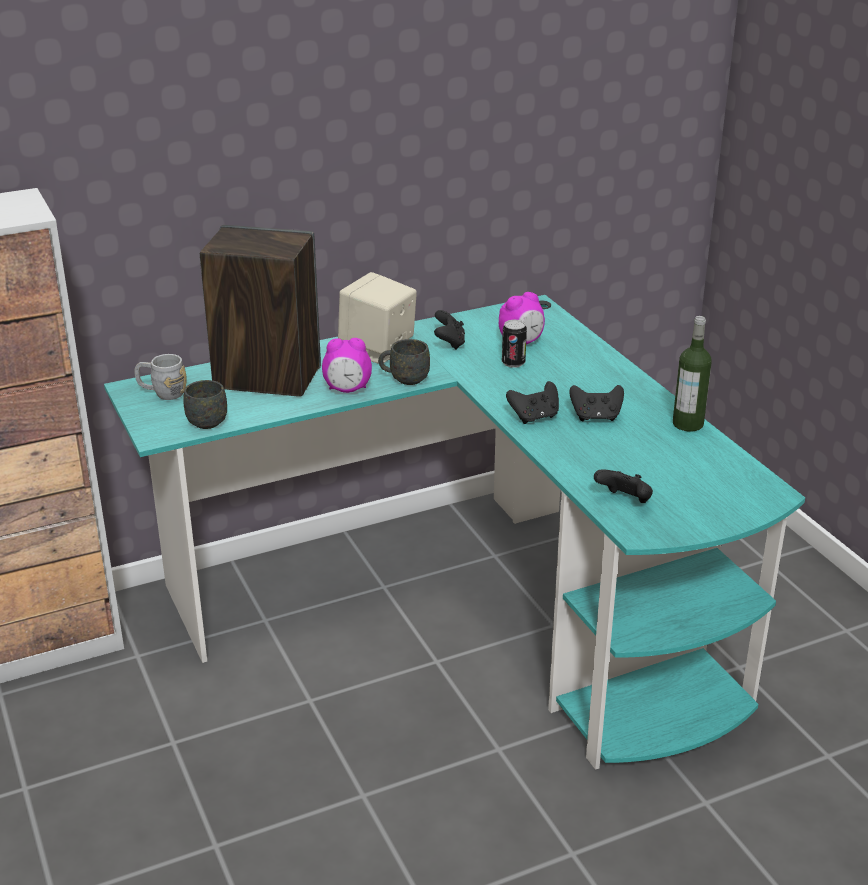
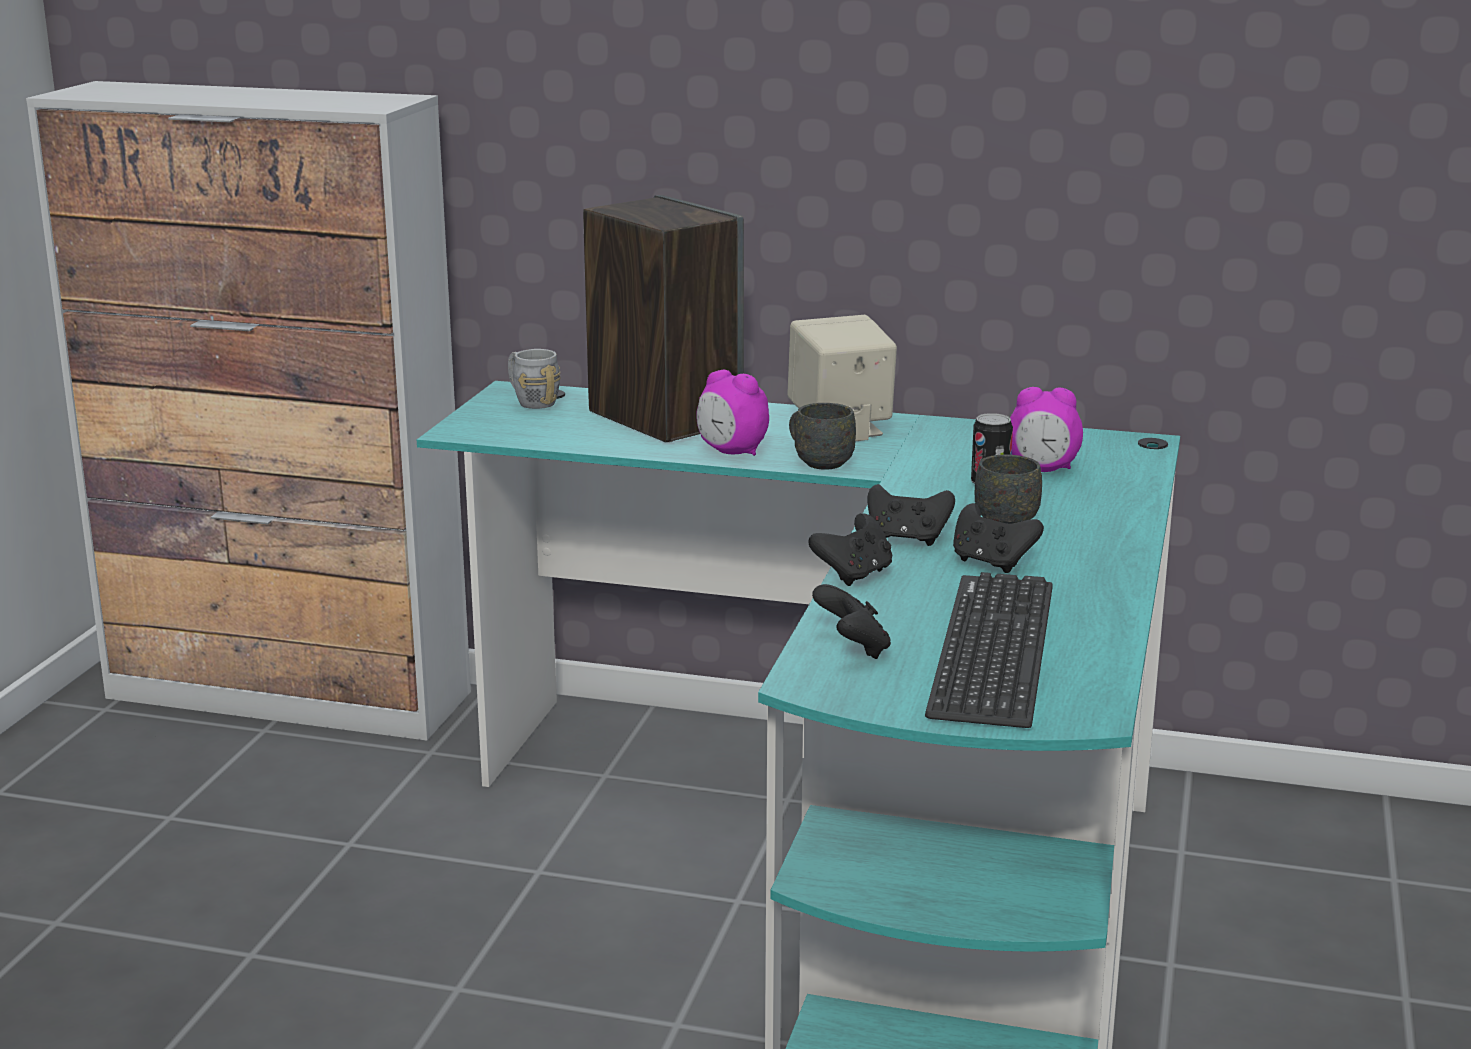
camera: 40 degrees right, 10 degrees down
grey mug [183,380,227,429] -> grey mug moved to [975,455,1042,524]
black game controller [434,310,465,350] -> black game controller moved to [808,513,892,586]
bottle [673,316,712,432] -> none
none -> keyboard [925,572,1053,728]

